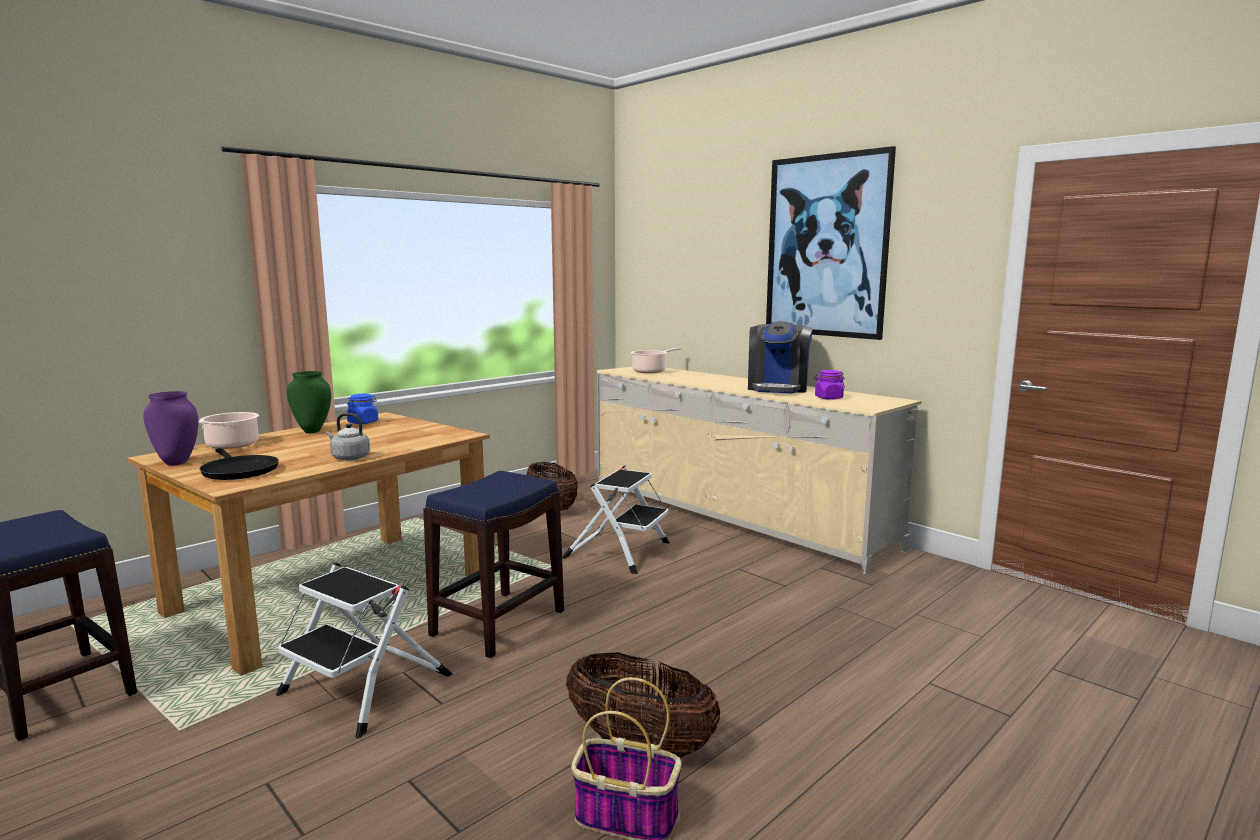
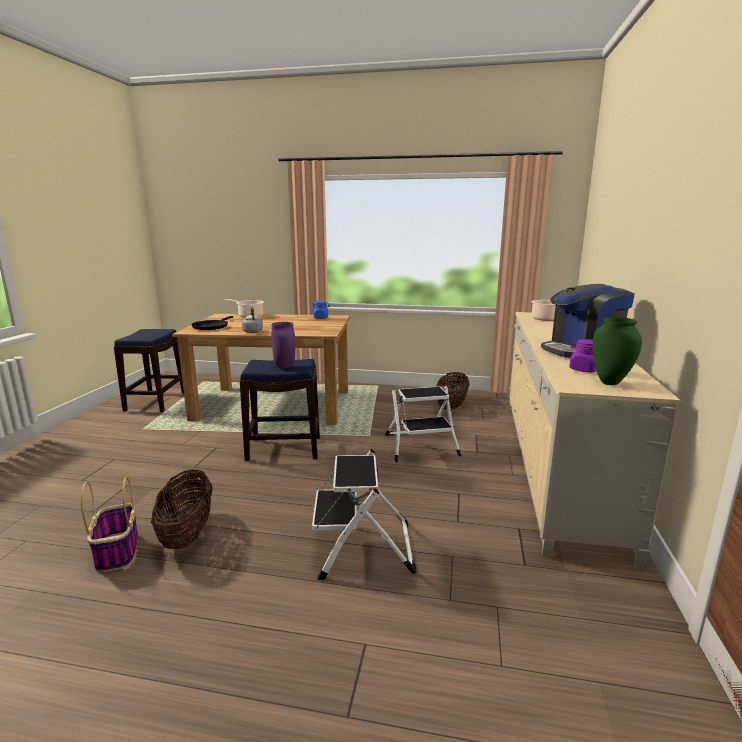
camera: 55 degrees right, 5 degrees up
purple vase [144,391,198,466] -> purple vase moved to [271,322,295,368]
step ladder [276,562,453,738] -> step ladder moved to [312,449,417,580]
green vase [287,371,331,433] -> green vase moved to [593,317,642,385]
picture [766,146,896,340] -> none

